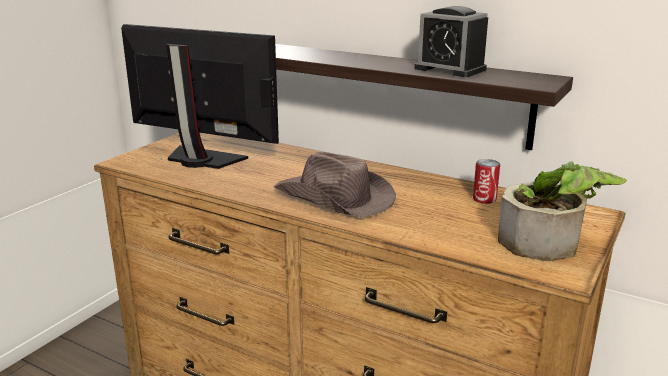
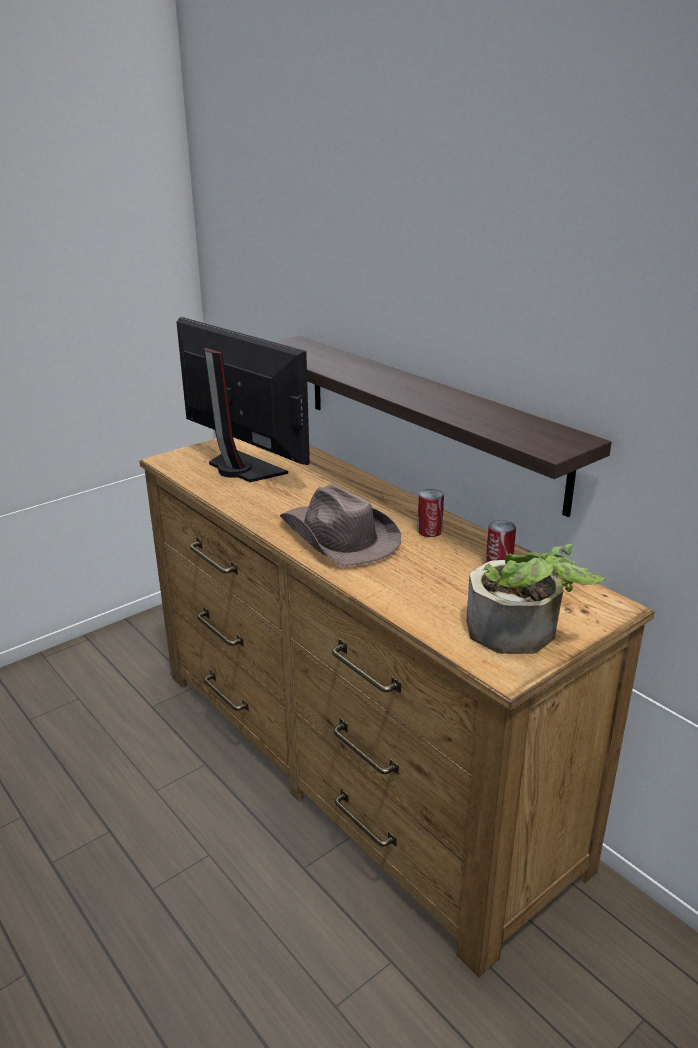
camera: 20 degrees right, 5 degrees up
alarm clock [415,6,488,77] -> none
none -> can [417,489,444,537]

